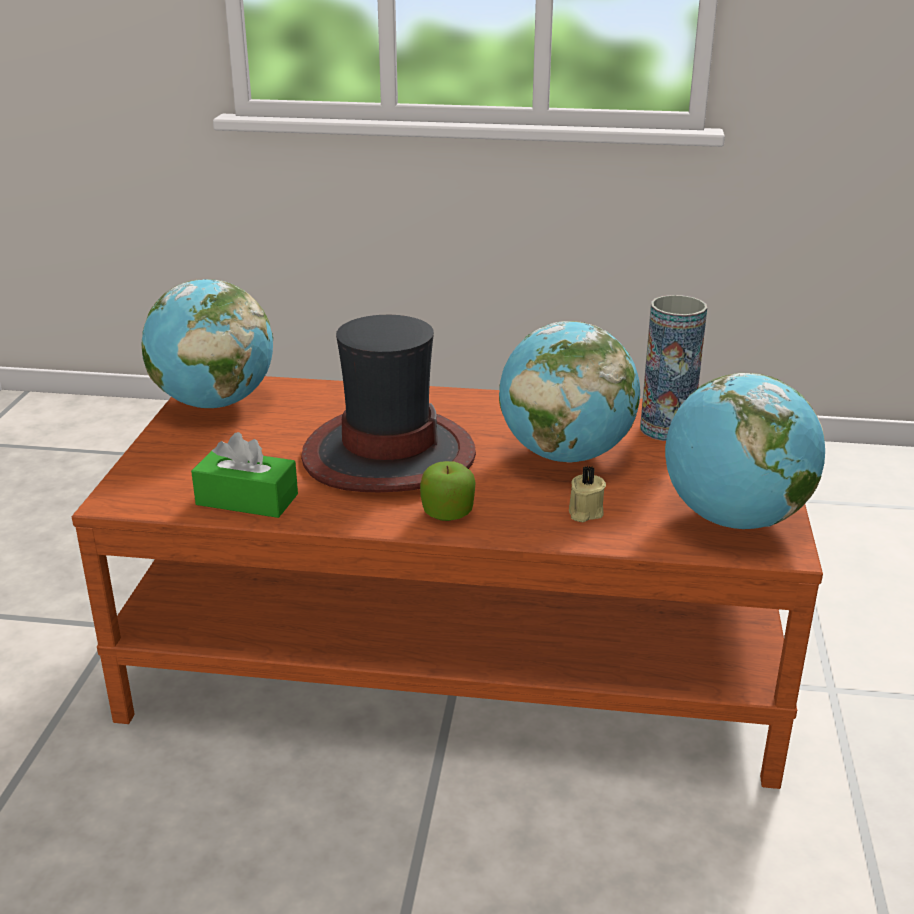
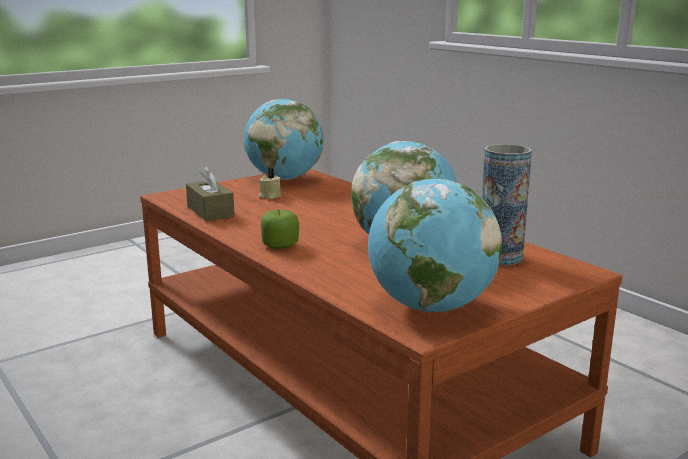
camera: 45 degrees right, 10 degrees down
green tissue box [191,432,298,518] -> brown tissue box [186,165,235,221]
hat [301,315,476,492] -> none
beige candle [569,466,606,522] -> beige candle moved to [259,168,281,199]

